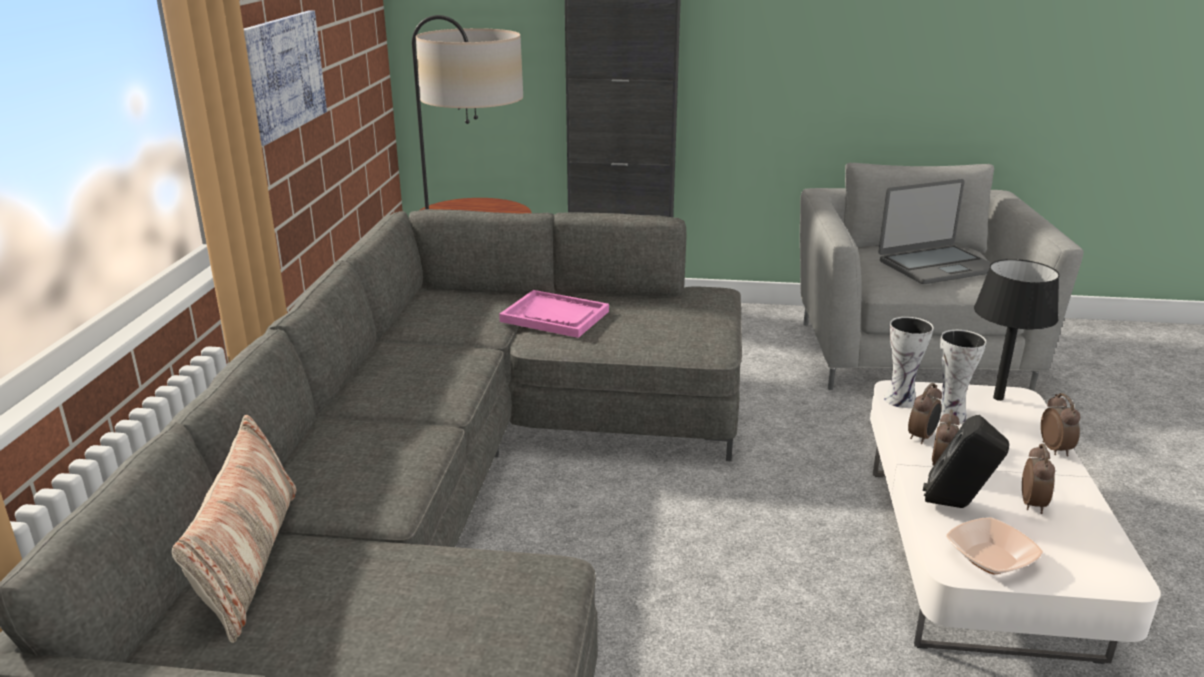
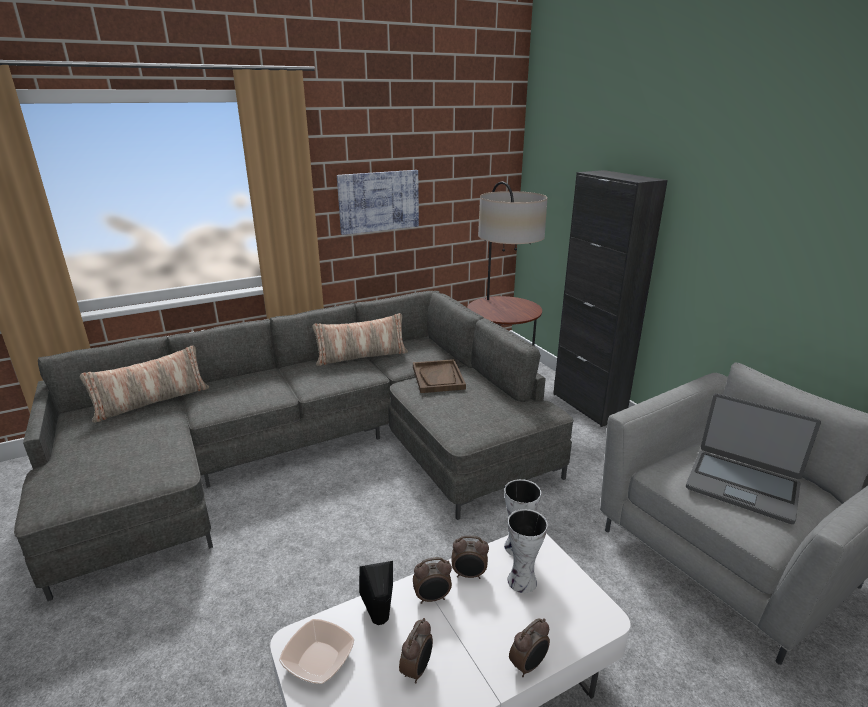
camera: 55 degrees right, 0 degrees up
pink tray [499,290,609,338] -> brown tray [413,359,466,393]
black table lamp [974,259,1059,401] -> none
alarm clock [1022,444,1055,514] -> alarm clock turned 45 degrees counterclockwise [399,618,433,684]
none -> pillow [312,313,408,366]

